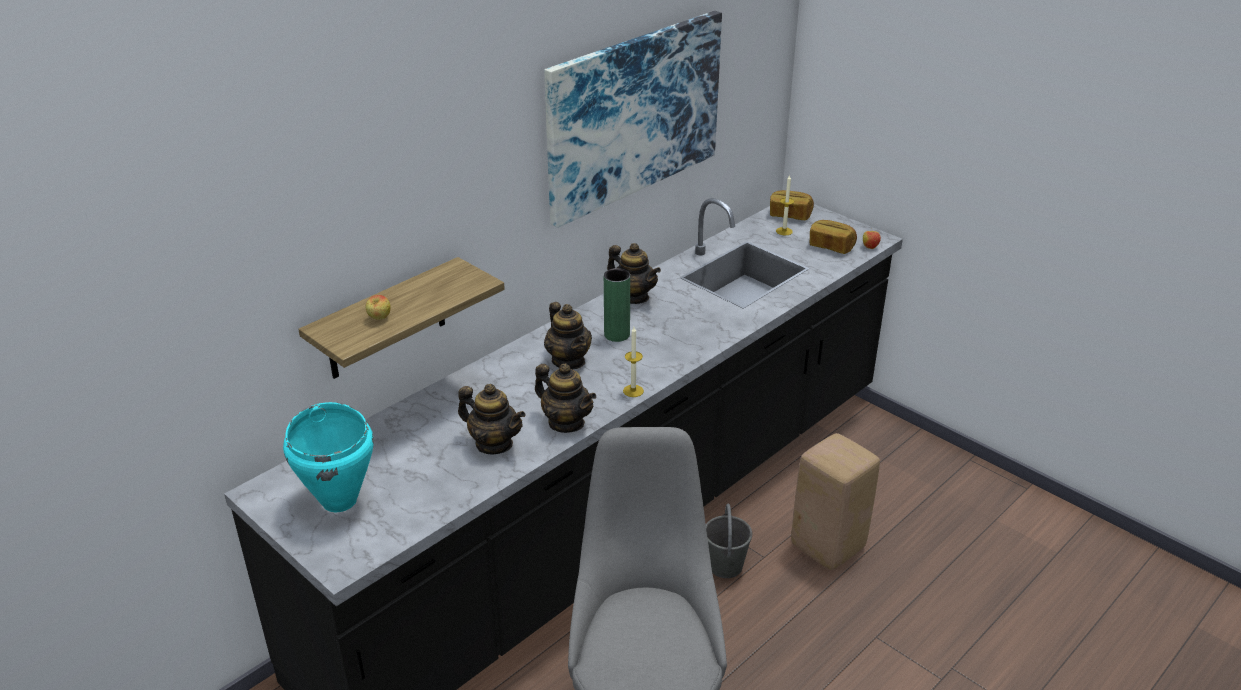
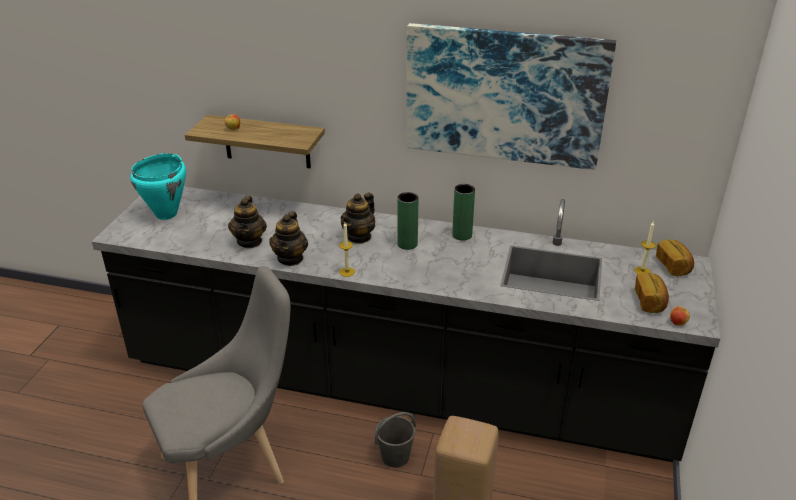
camera: 60 degrees right, 0 degrees up
teapot [607,243,661,304] -> green vase [452,184,475,241]

